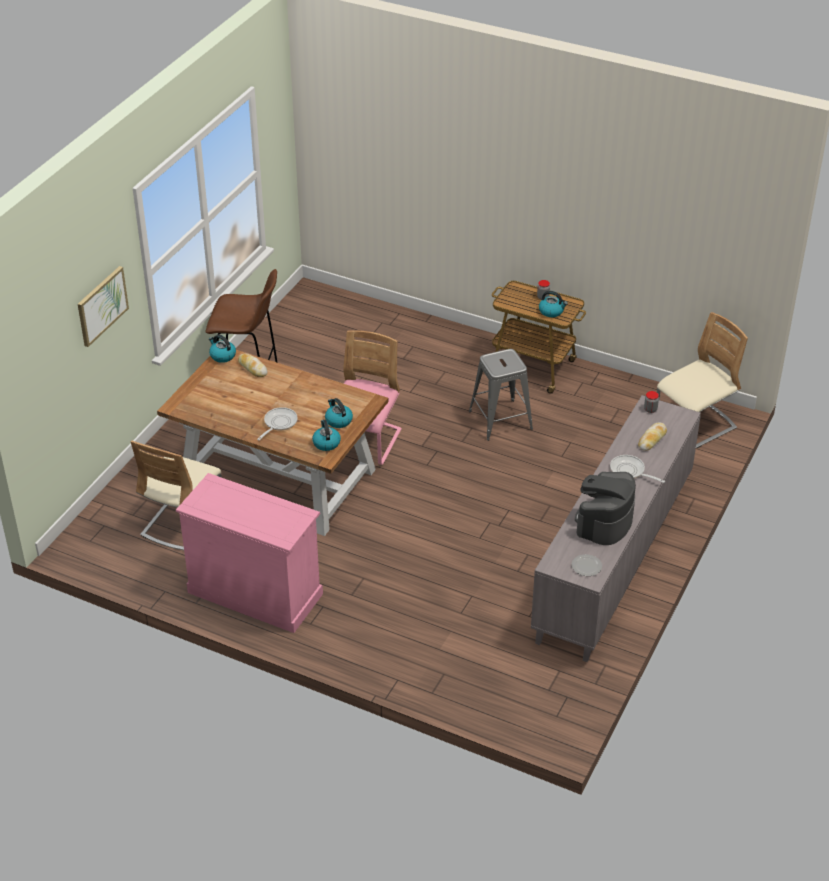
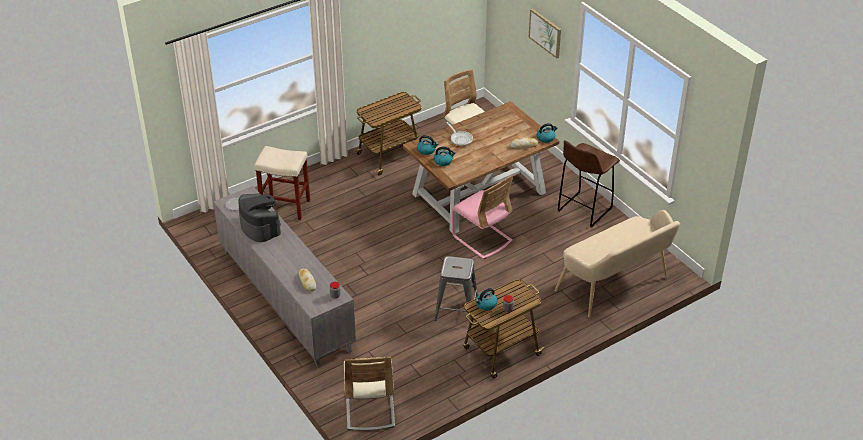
camera: 120 degrees right, 0 degrees up
pink dresser [176,473,323,633] -> cart [353,92,421,176]
frying pan [610,455,665,483] -> none
none -> beige stool [254,146,310,220]
none -> beige bench [555,210,680,317]

